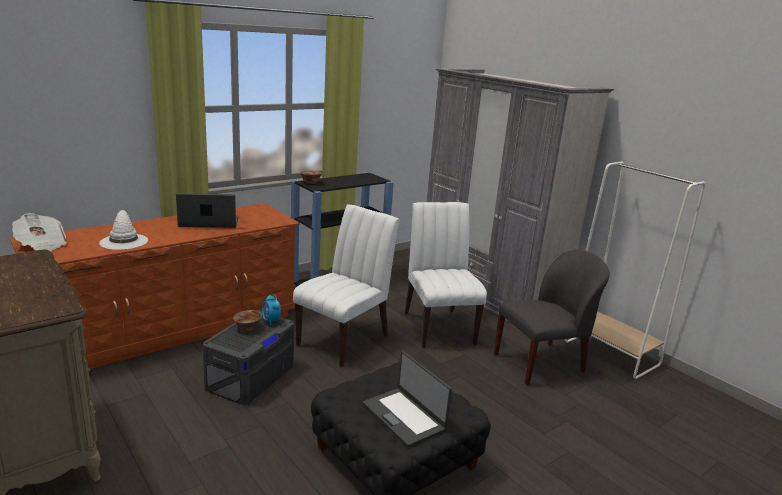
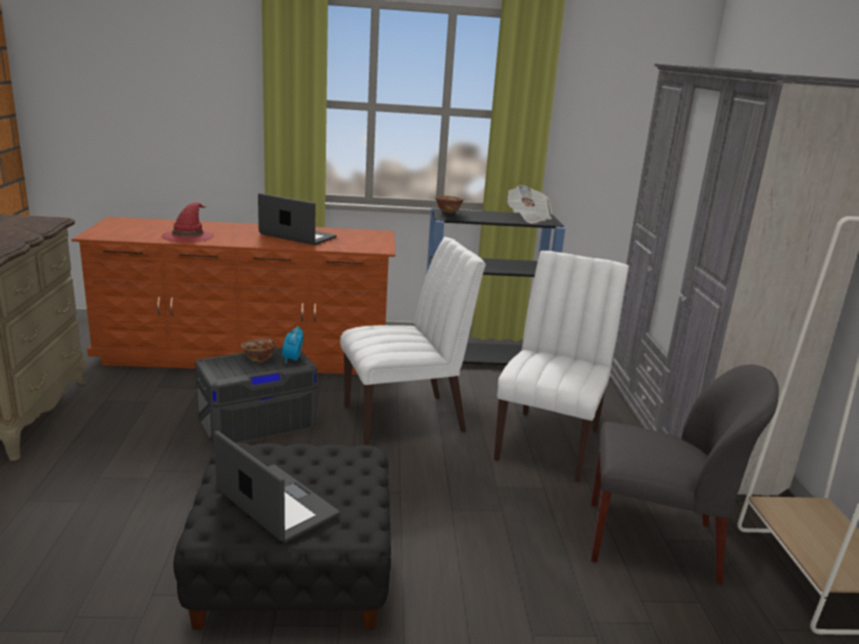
camera: 35 degrees right, 0 degrees up
newspaper [12,213,67,252] -> newspaper moved to [507,185,552,223]
white hat [99,210,148,250] -> red hat [161,202,214,242]
laptop [363,351,452,447] -> laptop turned 135 degrees clockwise [214,431,340,543]

